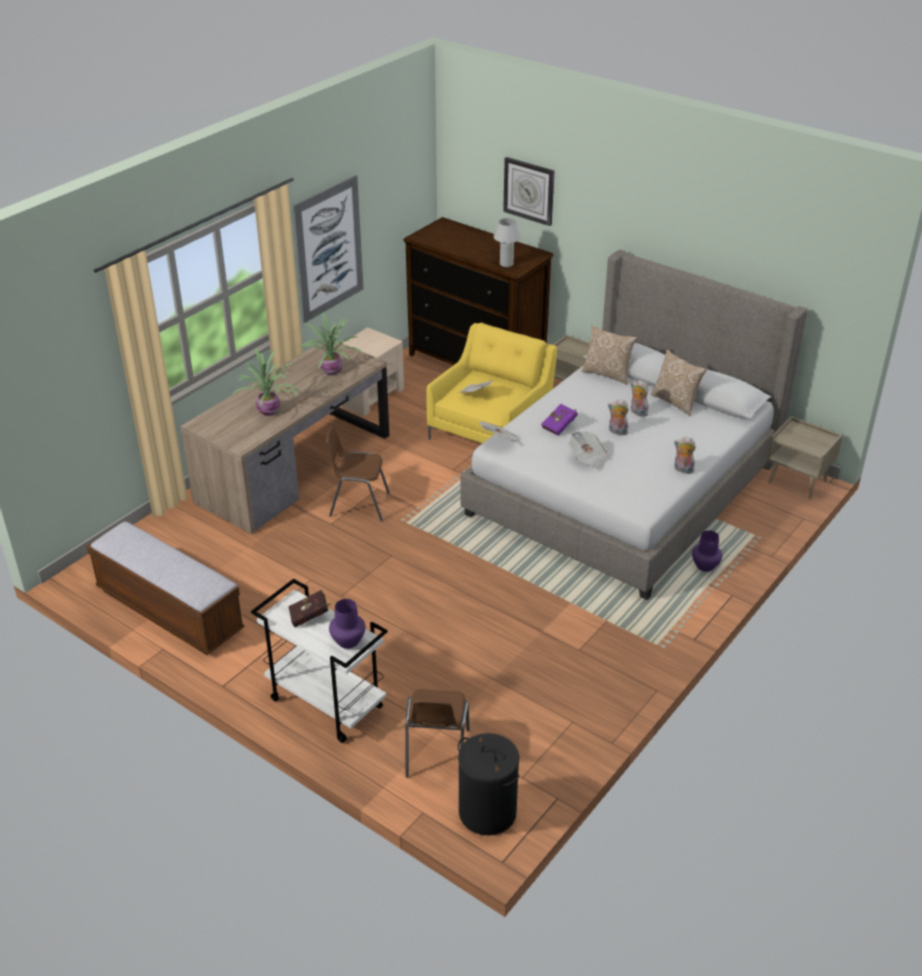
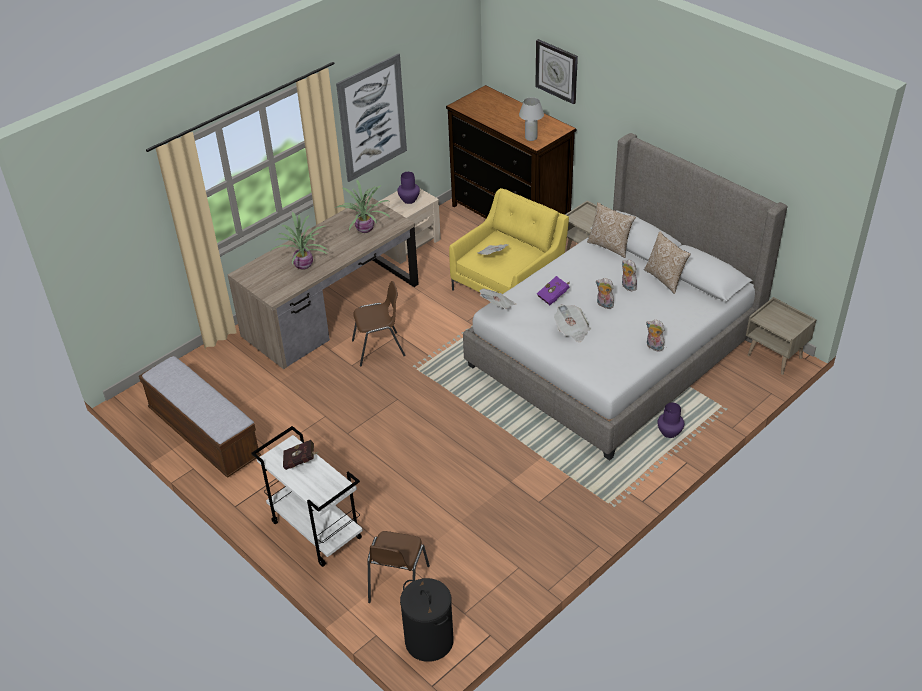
camera: 10 degrees right, 5 degrees up
brown chair [326,426,390,521] -> brown chair turned 150 degrees clockwise [352,281,405,366]
purple vase [329,599,365,649] -> purple vase moved to [397,172,420,204]

